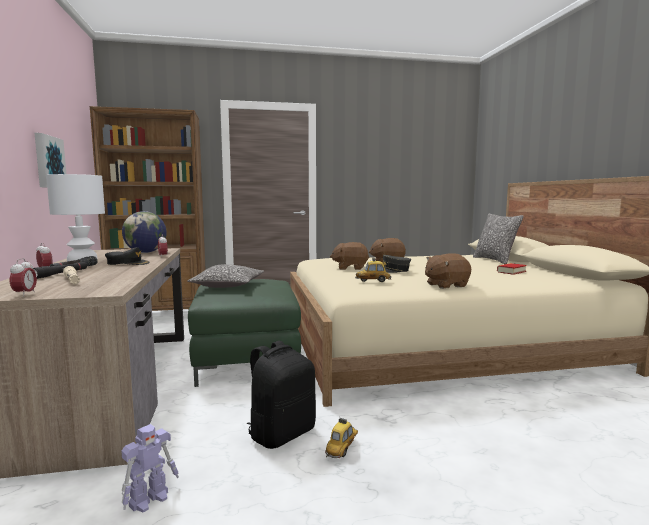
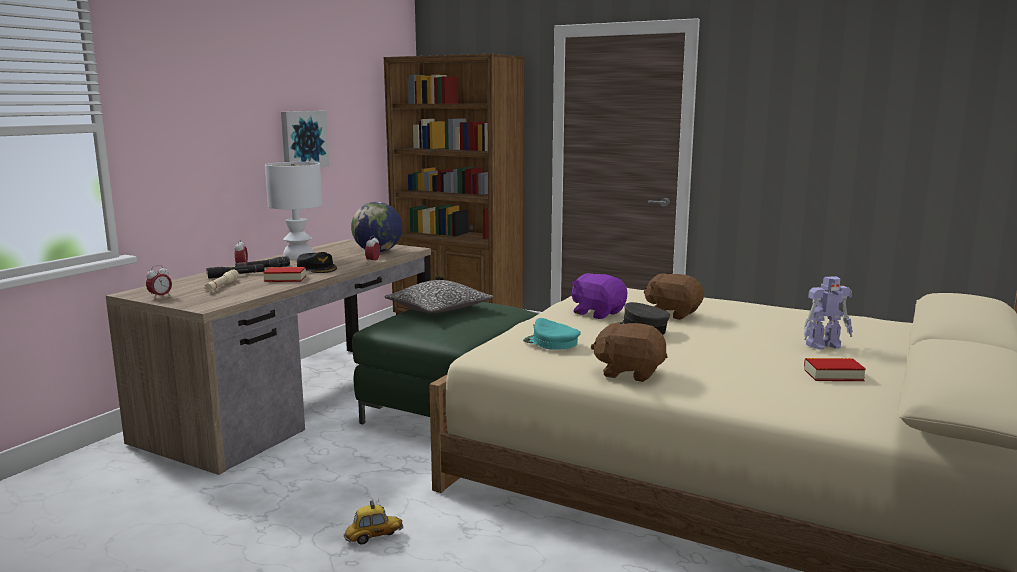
camera: 40 degrees right, 5 degrees up
toy robot [121,424,179,513] -> toy robot moved to [804,276,853,350]
black backpack [247,341,316,449] -> none
brown plush toy [330,242,369,270] -> purple plush toy [571,273,627,319]
toy car [355,258,392,282] -> turquoise cap [523,318,581,350]
pillow [473,214,524,264] -> none
none -> book [264,267,306,282]

